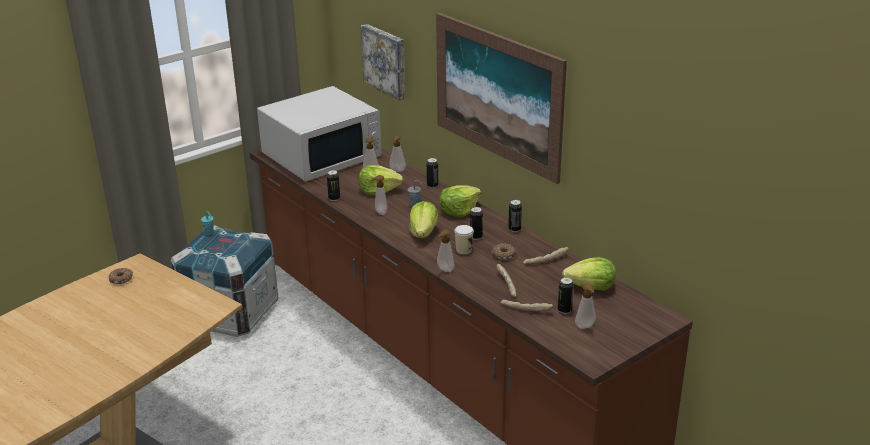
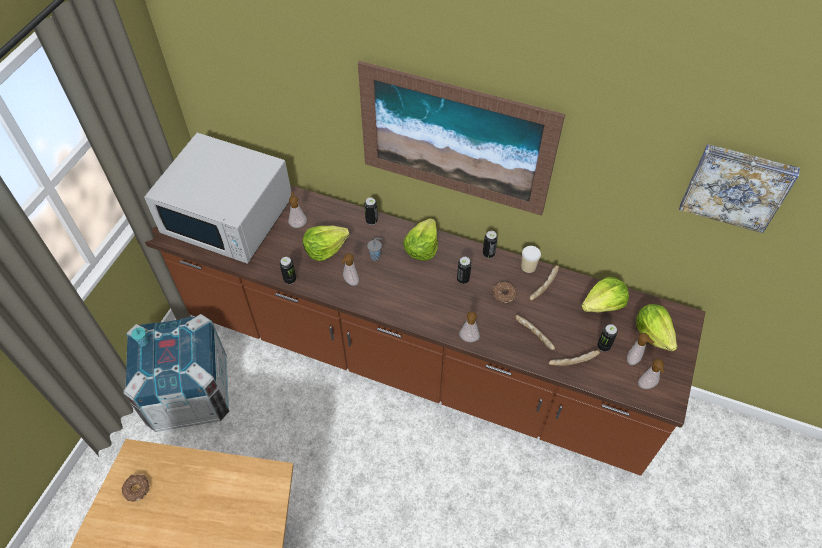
camera: 30 degrees left, 25 degrees up
white microwave [257,86,381,181] -> white microwave turned 90 degrees clockwise [144,133,292,264]
picture [361,24,405,101] -> picture moved to [679,144,800,233]
soap dispenser [389,135,406,172] -> soap dispenser moved to [638,359,665,389]
lettuce [409,201,439,238] -> lettuce moved to [636,304,678,351]
cup [455,225,474,254] -> cup moved to [521,246,541,273]

